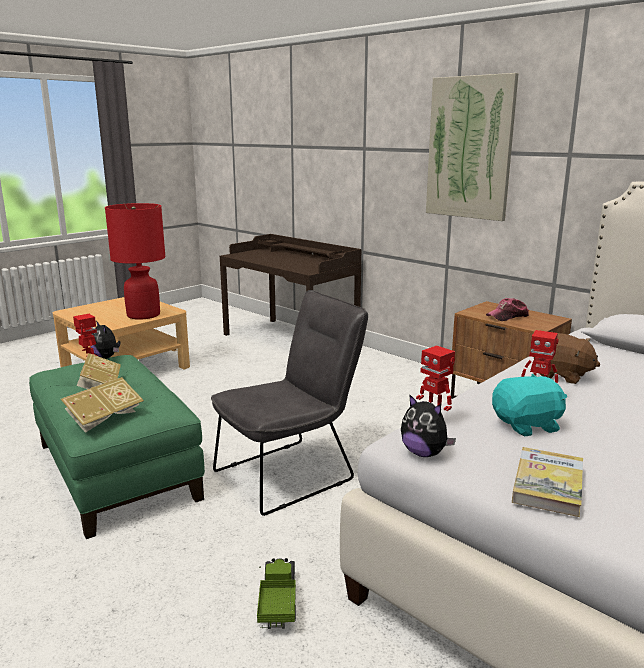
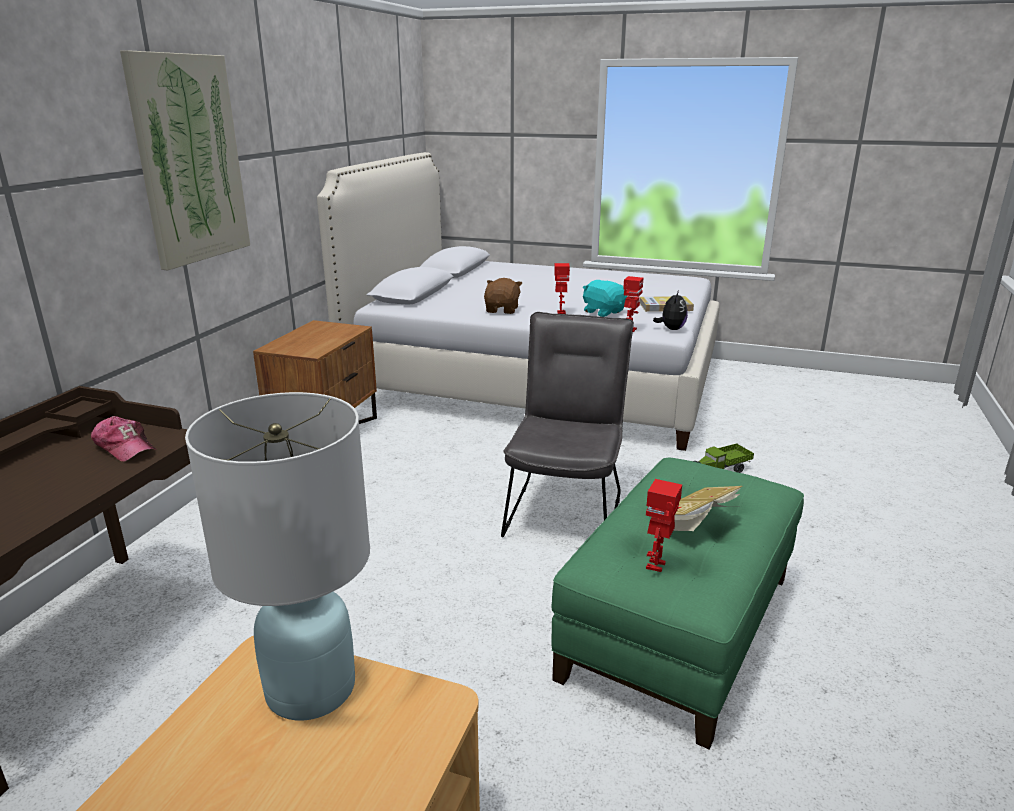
camera: 115 degrees left, 5 degrees up
book [60,377,144,433] -> none
plush toy [91,321,121,359] -> none
red table lamp [105,203,166,320] -> white table lamp [185,392,370,721]
grey chair [211,290,368,516] -> grey chair turned 75 degrees clockwise [501,312,634,537]
cap [486,298,529,321] -> cap moved to [91,416,157,462]

